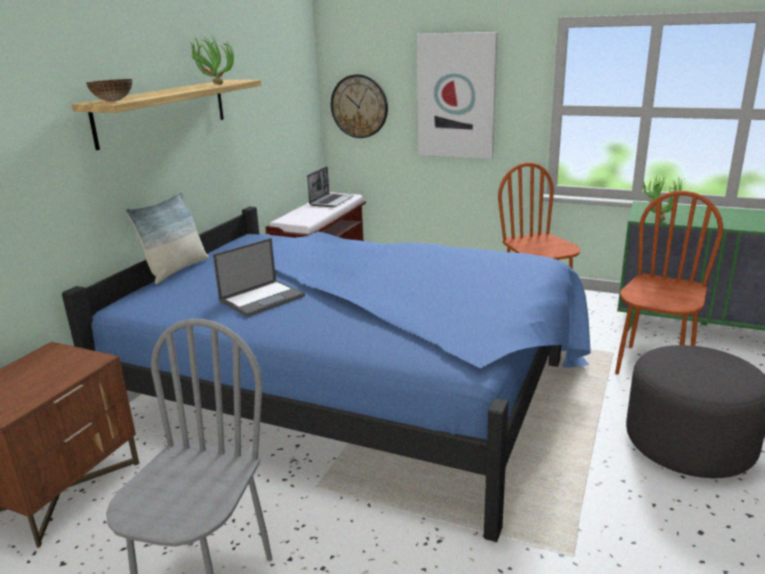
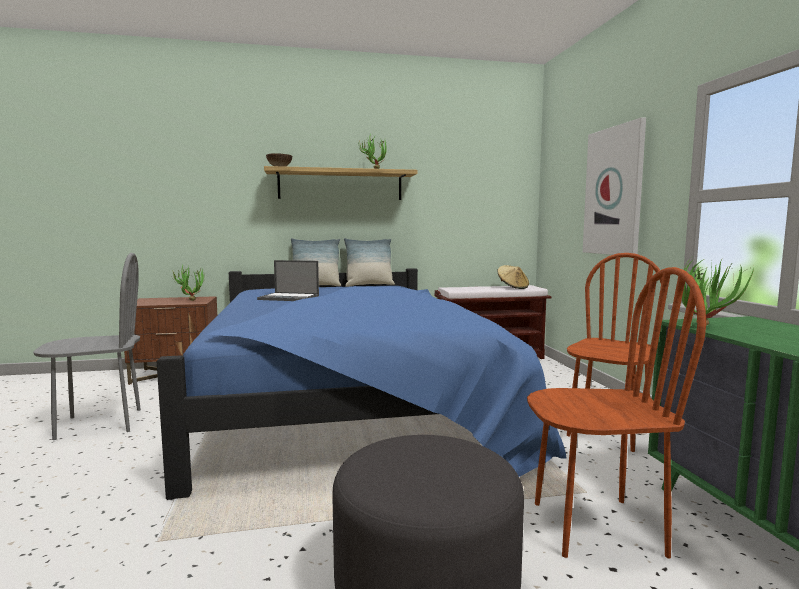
camera: 55 degrees right, 15 degrees down
laptop [307,166,354,207] -> beige hat [497,265,529,289]
wall clock [331,74,388,138] -> none
none -> potted plant [170,266,205,301]
none -> pillow [344,238,395,287]

